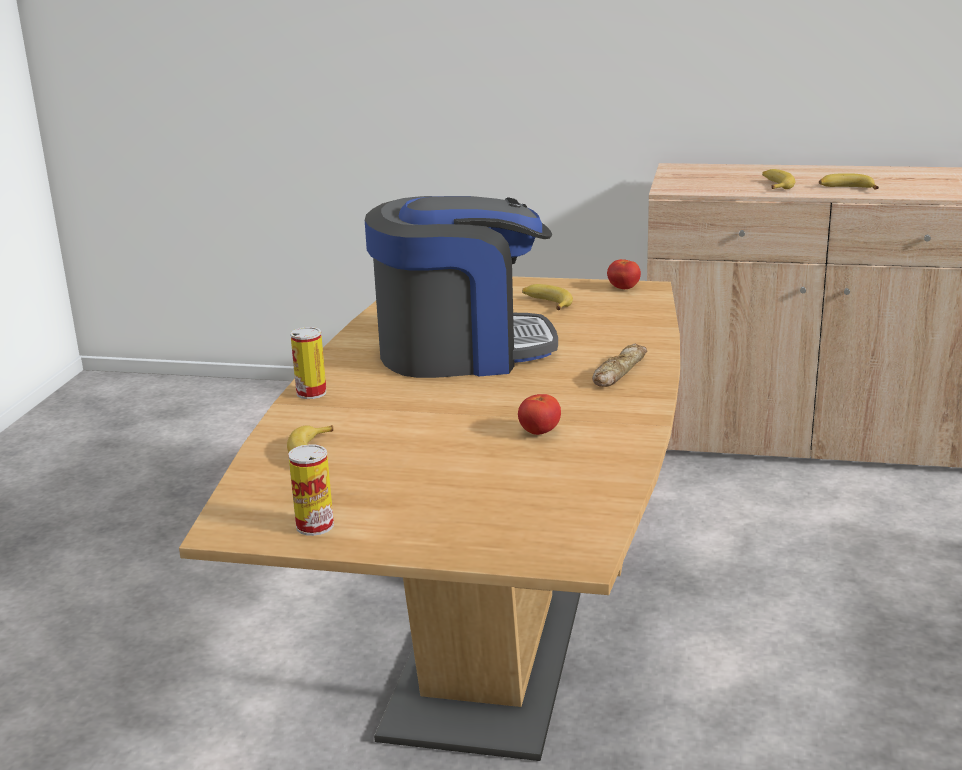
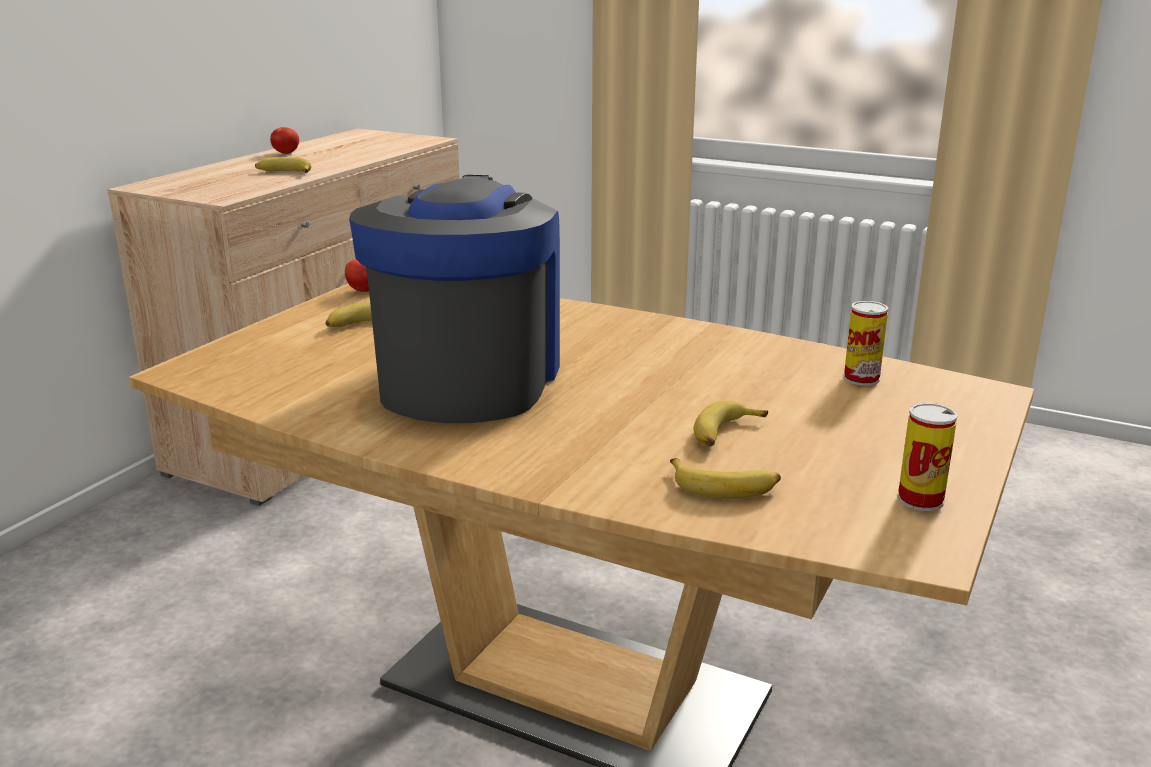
camera: 75 degrees left, 0 degrees up
can [290,327,327,399] -> can moved to [844,301,888,386]
tomato [518,394,561,435] -> tomato moved to [270,127,299,154]
bread [592,344,647,387] -> none
banana [819,173,879,190] -> banana moved to [694,400,768,446]

